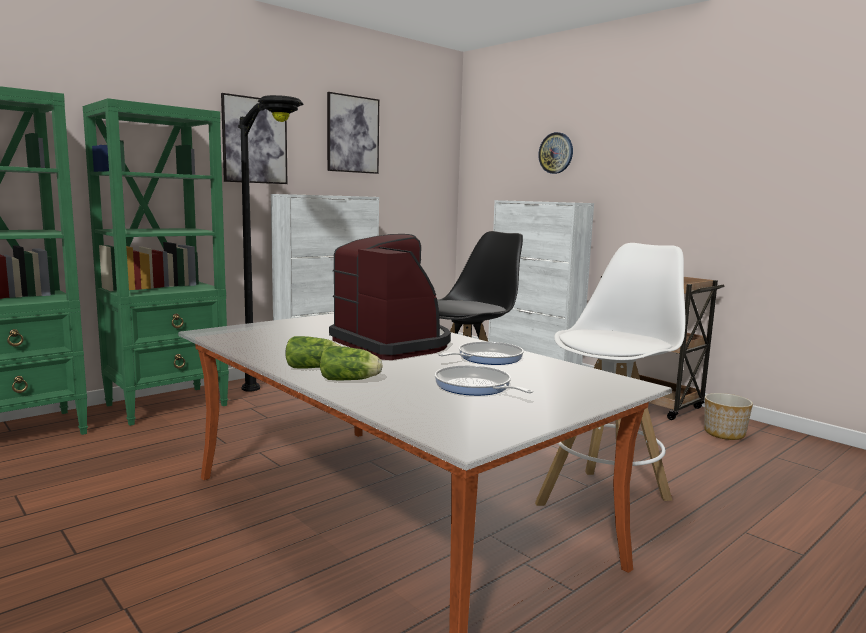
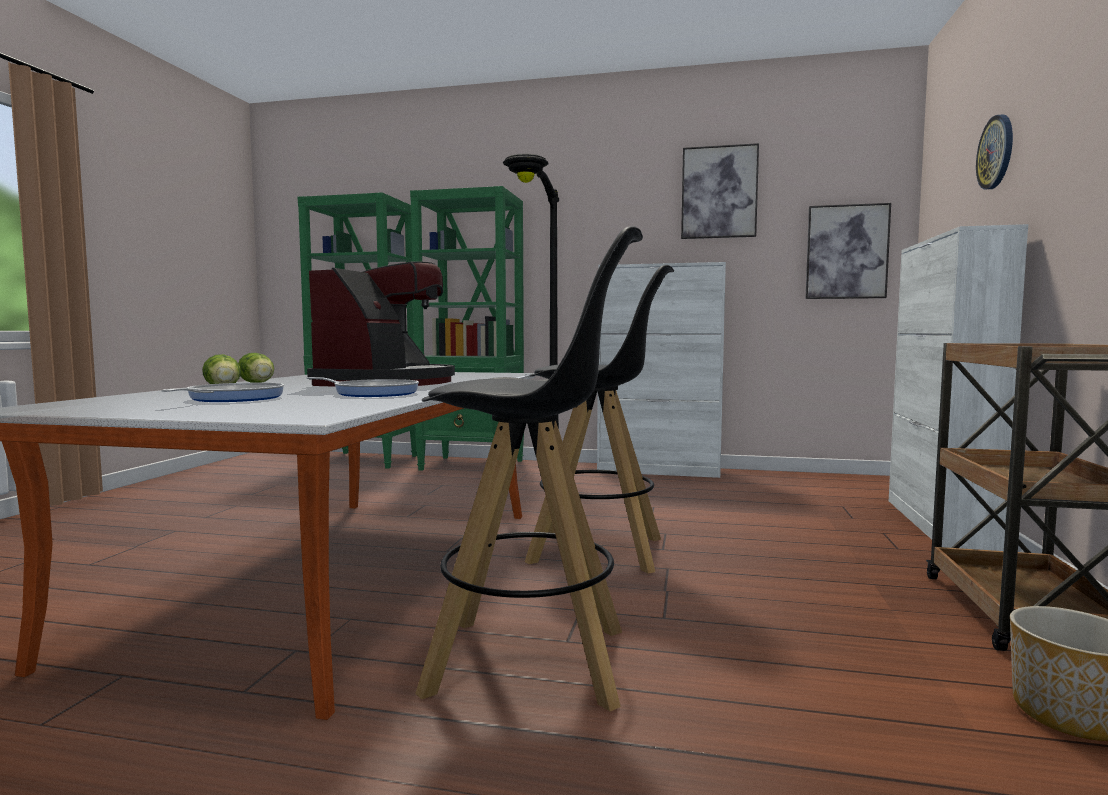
camera: 55 degrees right, 5 degrees down
picture [221,93,287,184] -> picture moved to [805,203,891,299]
white stool [535,243,685,506] -> black stool [415,226,643,712]

